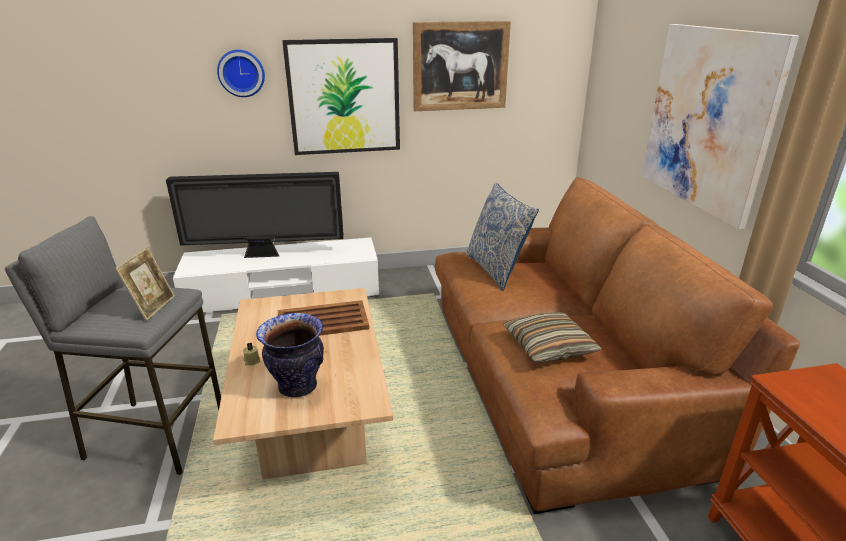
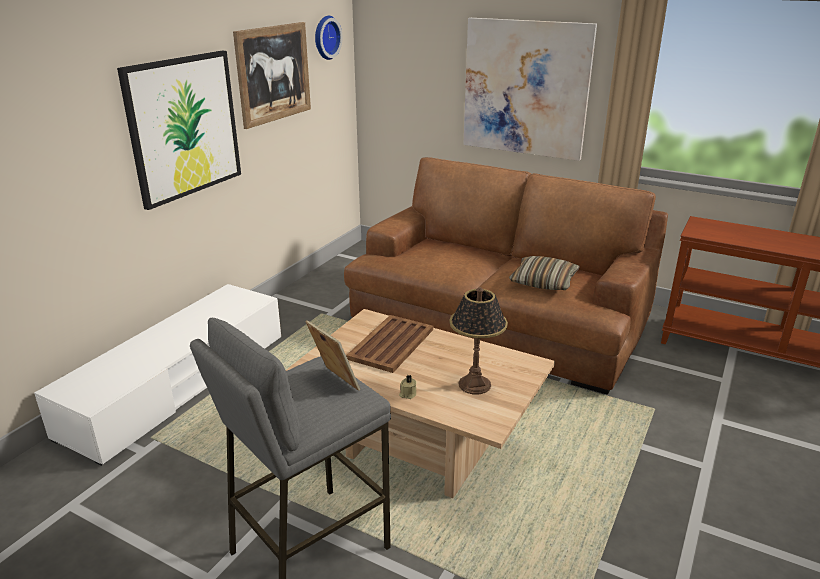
camera: 50 degrees left, 0 degrees up
television [166,172,344,258] -> none
wall clock [217,50,265,97] -> wall clock moved to [315,16,343,60]
vase [256,313,324,398] -> table lamp [449,287,508,394]
pillow [466,182,539,291] -> none

